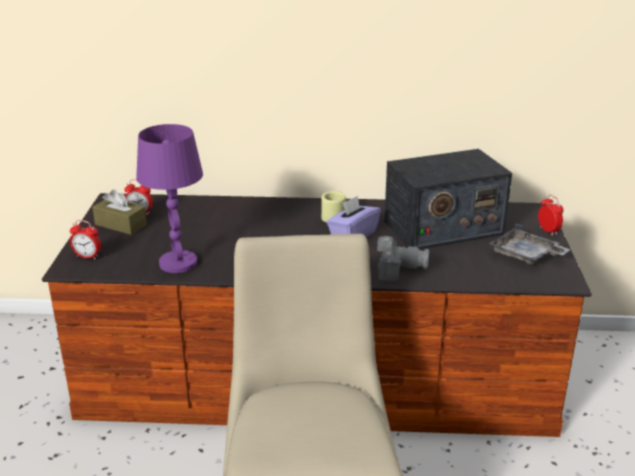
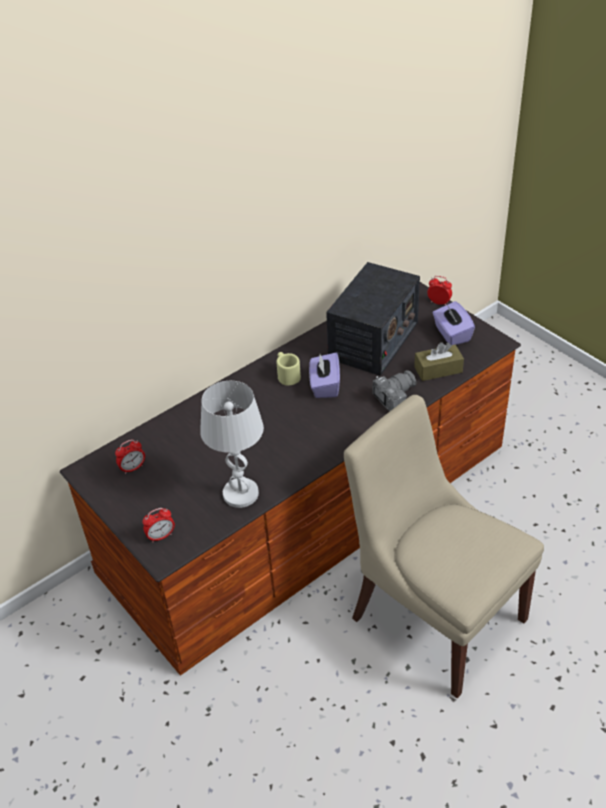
camera: 40 degrees left, 15 degrees up
brown tissue box [92,189,147,235] -> brown tissue box moved to [414,342,464,381]
purple table lamp [136,124,203,273] -> white table lamp [200,381,264,508]
grey tray [489,224,570,265] -> purple tissue box [433,301,475,345]

